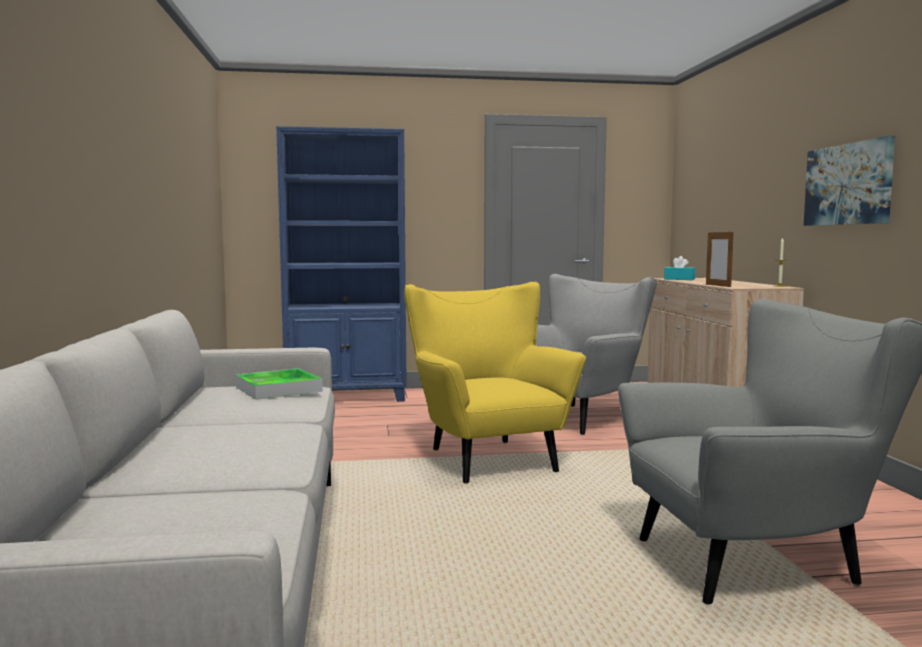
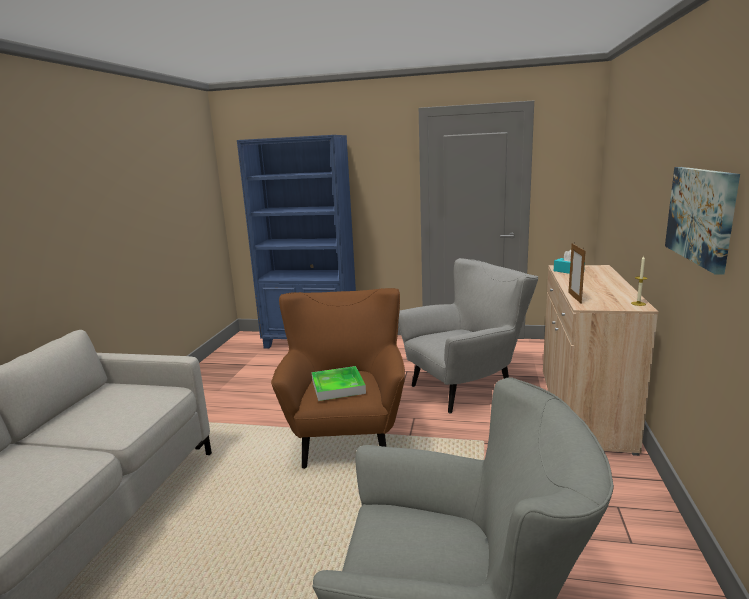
camera: 20 degrees right, 10 degrees up
tray [236,368,323,400] -> tray moved to [312,366,366,401]
yellow armchair [404,282,586,484] -> brown armchair [271,288,405,469]

